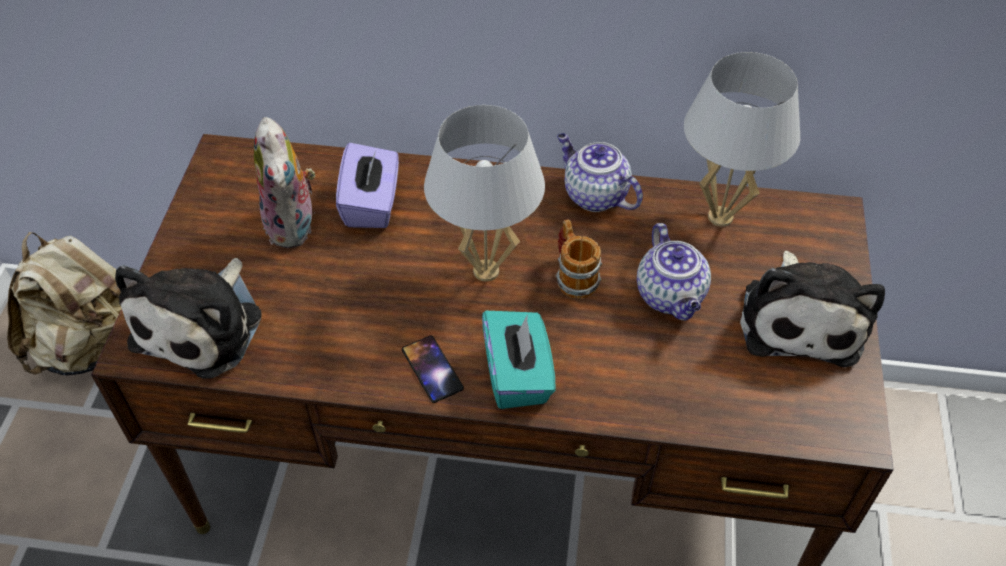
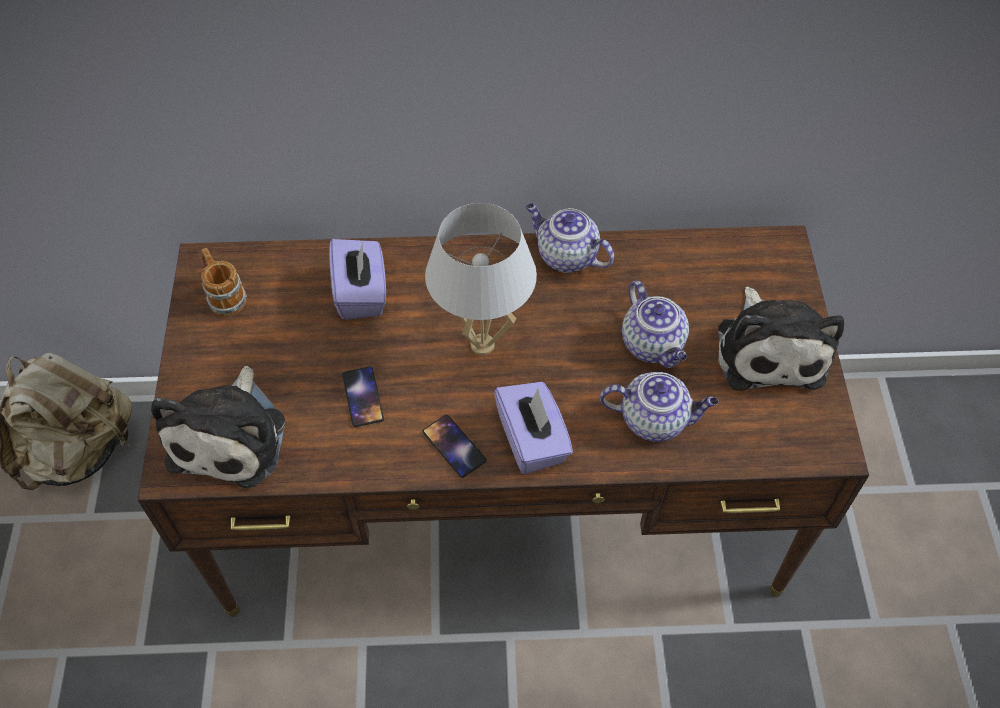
camera: 10 degrees left, 5 degrees up
plush toy [254,117,315,248] -> none
turquoise tissue box [482,311,556,409] -> purple tissue box [494,382,573,474]
mug [555,220,602,299] -> mug moved to [201,248,247,316]
white table lamp [684,52,800,227] -> none
none -> phone [342,366,384,427]
none -> teapot [600,372,718,442]

